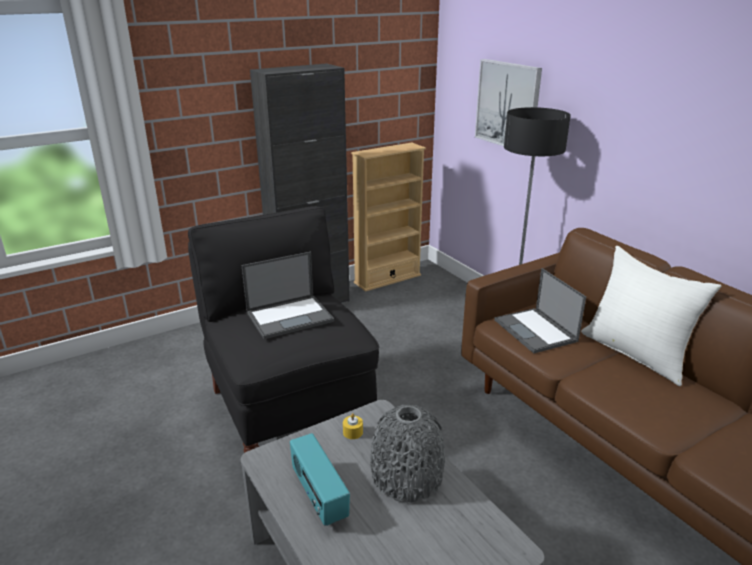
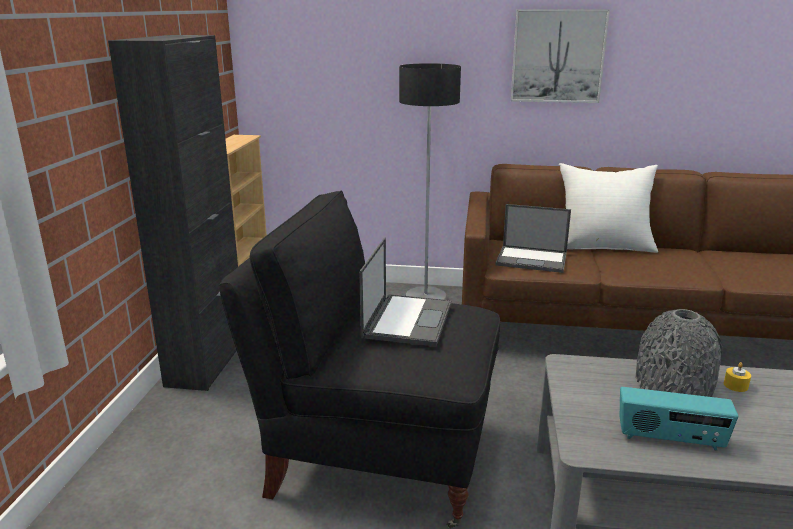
camera: 50 degrees left, 5 degrees down
yellow candle [343,413,363,439] -> yellow candle moved to [724,362,751,392]
picture [475,59,542,146] -> picture moved to [511,9,610,103]

